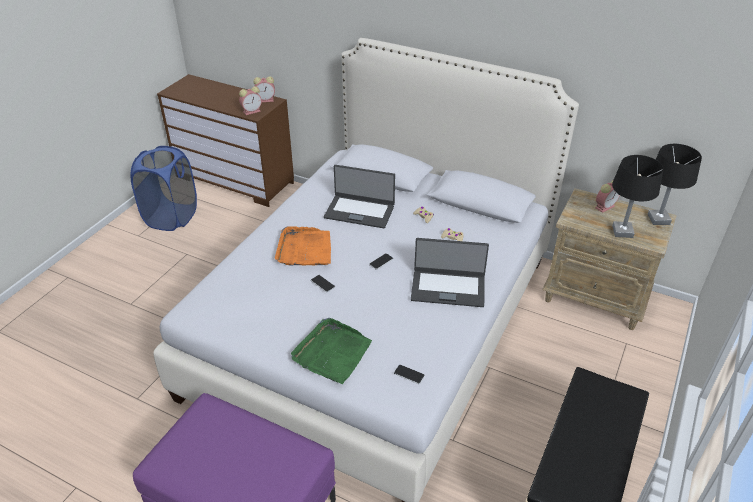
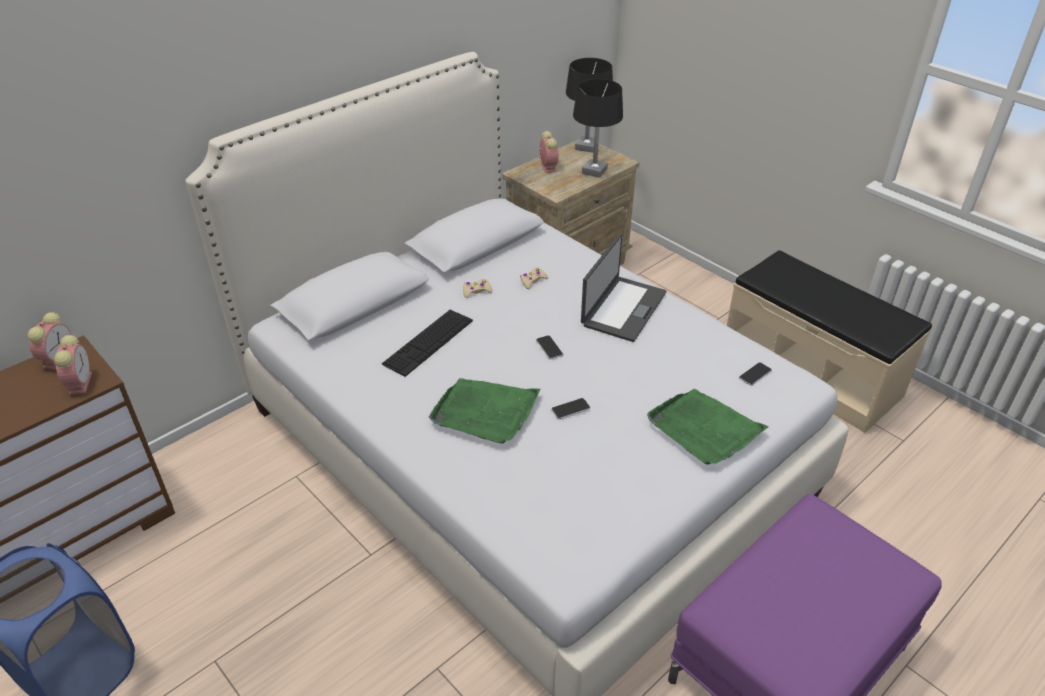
camera: 70 degrees left, 0 degrees up
orange tray [275,227,331,266] -> green tray [429,378,541,444]
laptop [324,165,395,228] -> keyboard [382,310,473,377]

